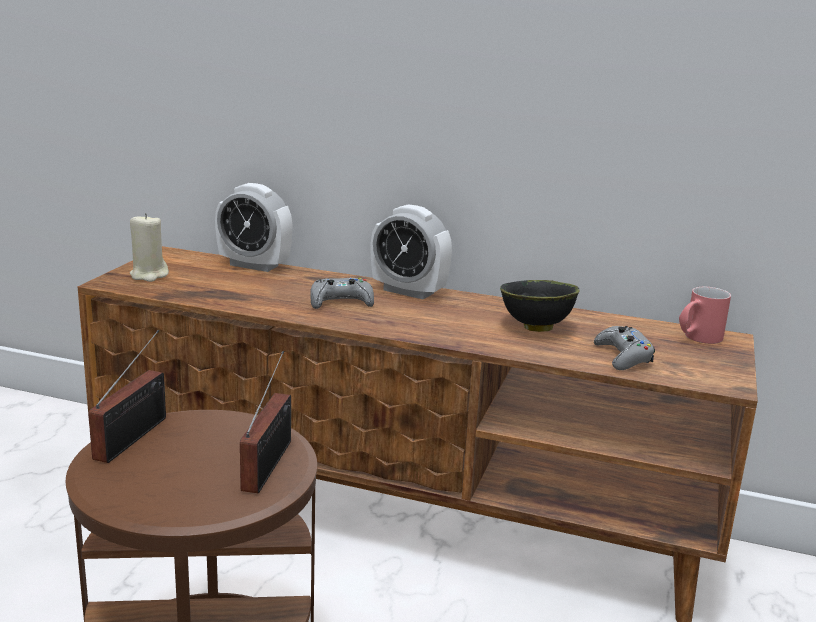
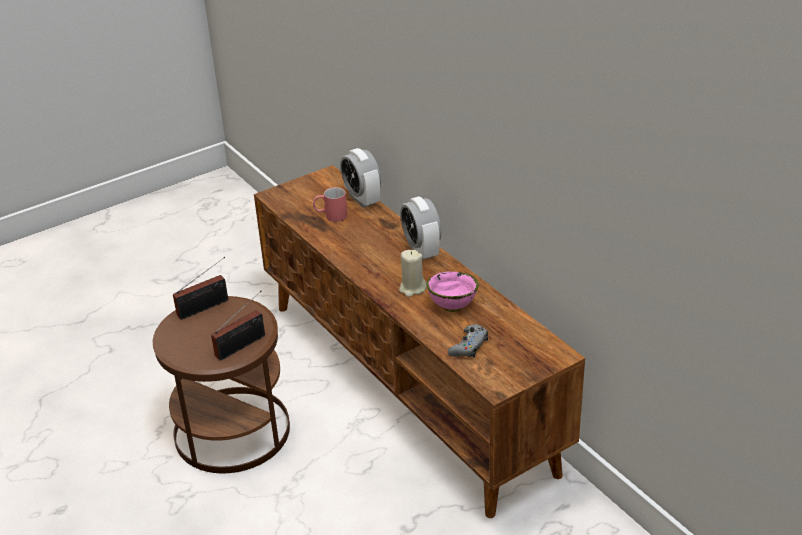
camera: 40 degrees right, 15 degrees up
beige candle [130,213,169,282] -> beige candle moved to [399,250,427,297]
grey game controller [310,278,374,309] -> none
black bowl [500,280,580,332] -> pink bowl [426,272,479,312]
red mug [679,287,731,344] -> red mug moved to [313,187,347,222]

